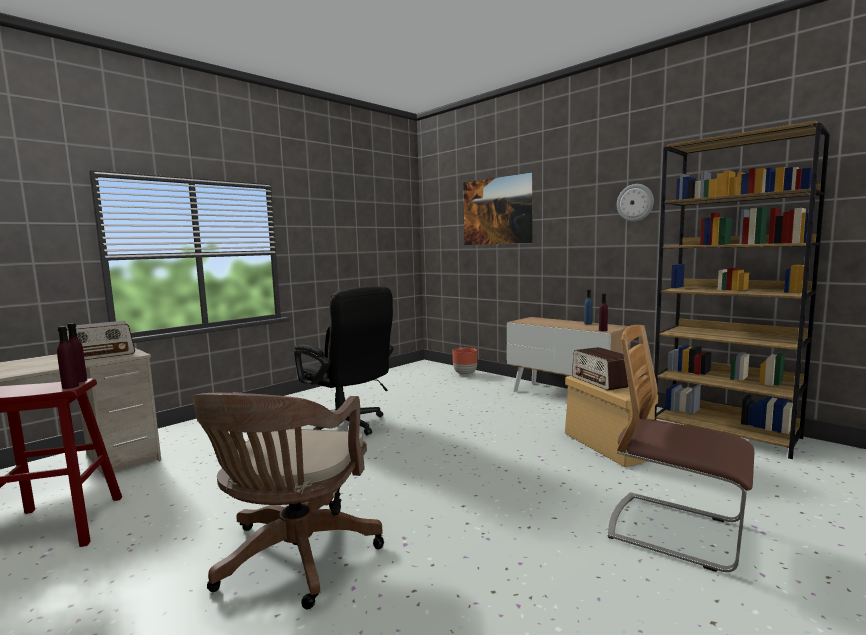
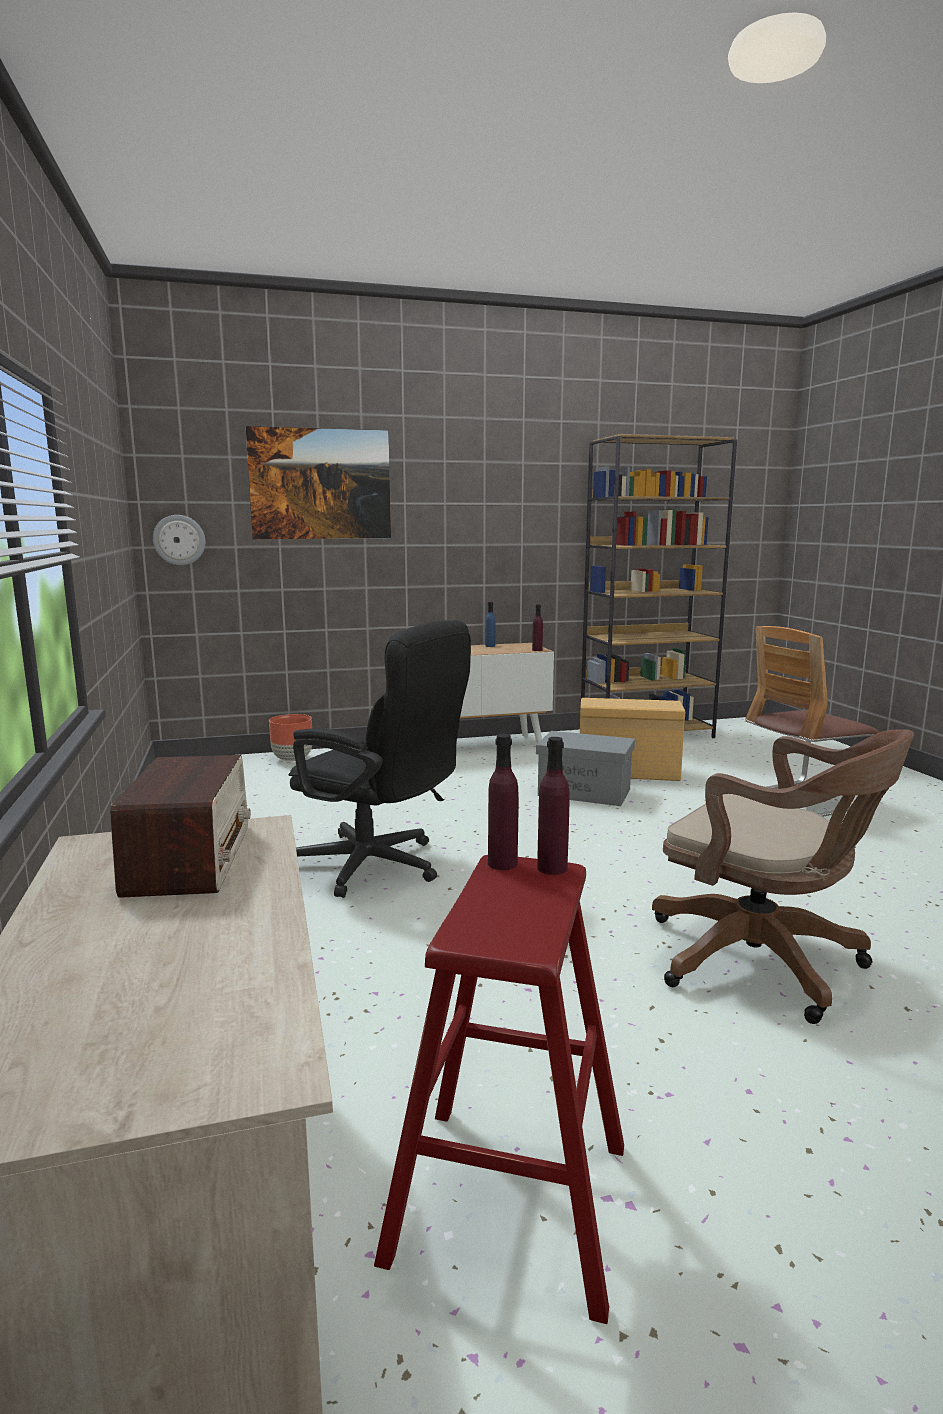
camera: 60 degrees left, 5 degrees up
black office chair [294,286,393,435] -> black office chair turned 45 degrees clockwise [289,620,471,898]
radio [572,347,629,390] -> none
wall clock [617,184,654,222] -> wall clock moved to [153,515,205,565]
none -> grey storage box [536,731,635,806]

